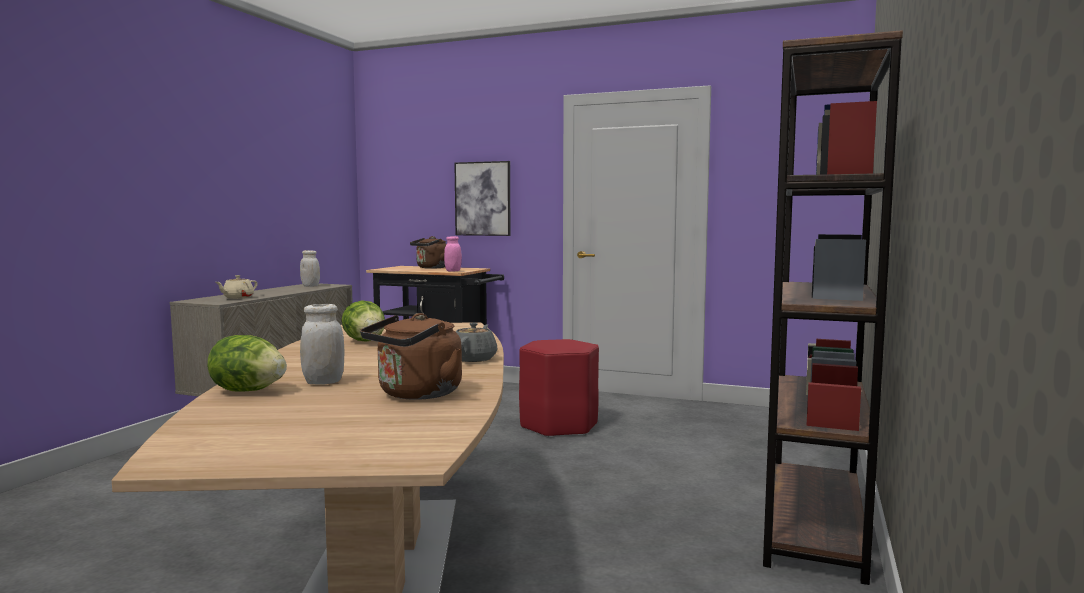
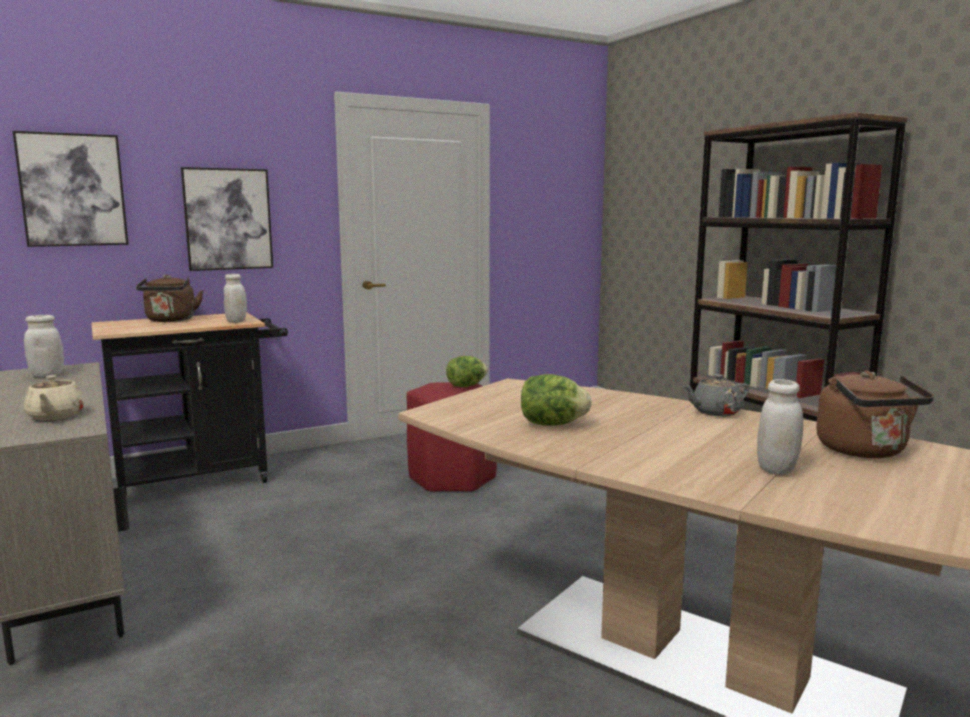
camera: 50 degrees left, 5 degrees up
lettuce [207,335,287,392] -> lettuce moved to [446,356,488,387]
pink jar [444,236,462,272] -> white jar [224,274,247,323]
grey teapot [456,323,497,362] -> grey teapot turned 75 degrees counterclockwise [683,374,750,416]
none -> picture [13,131,129,247]

